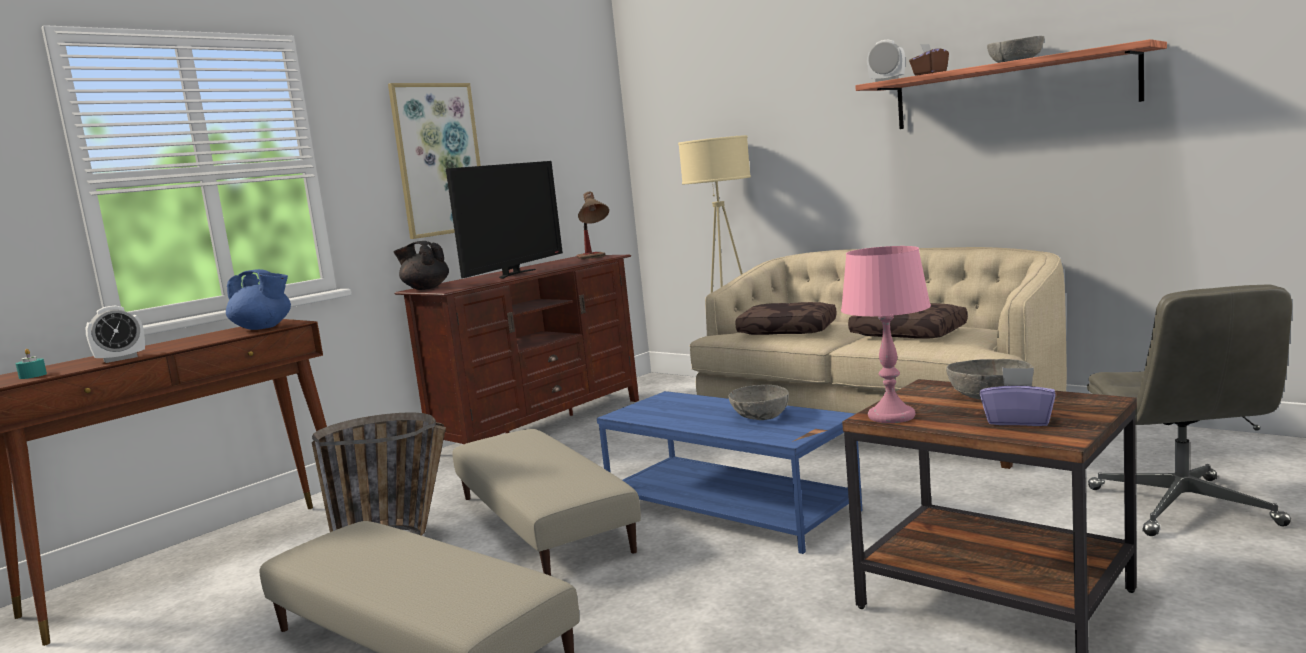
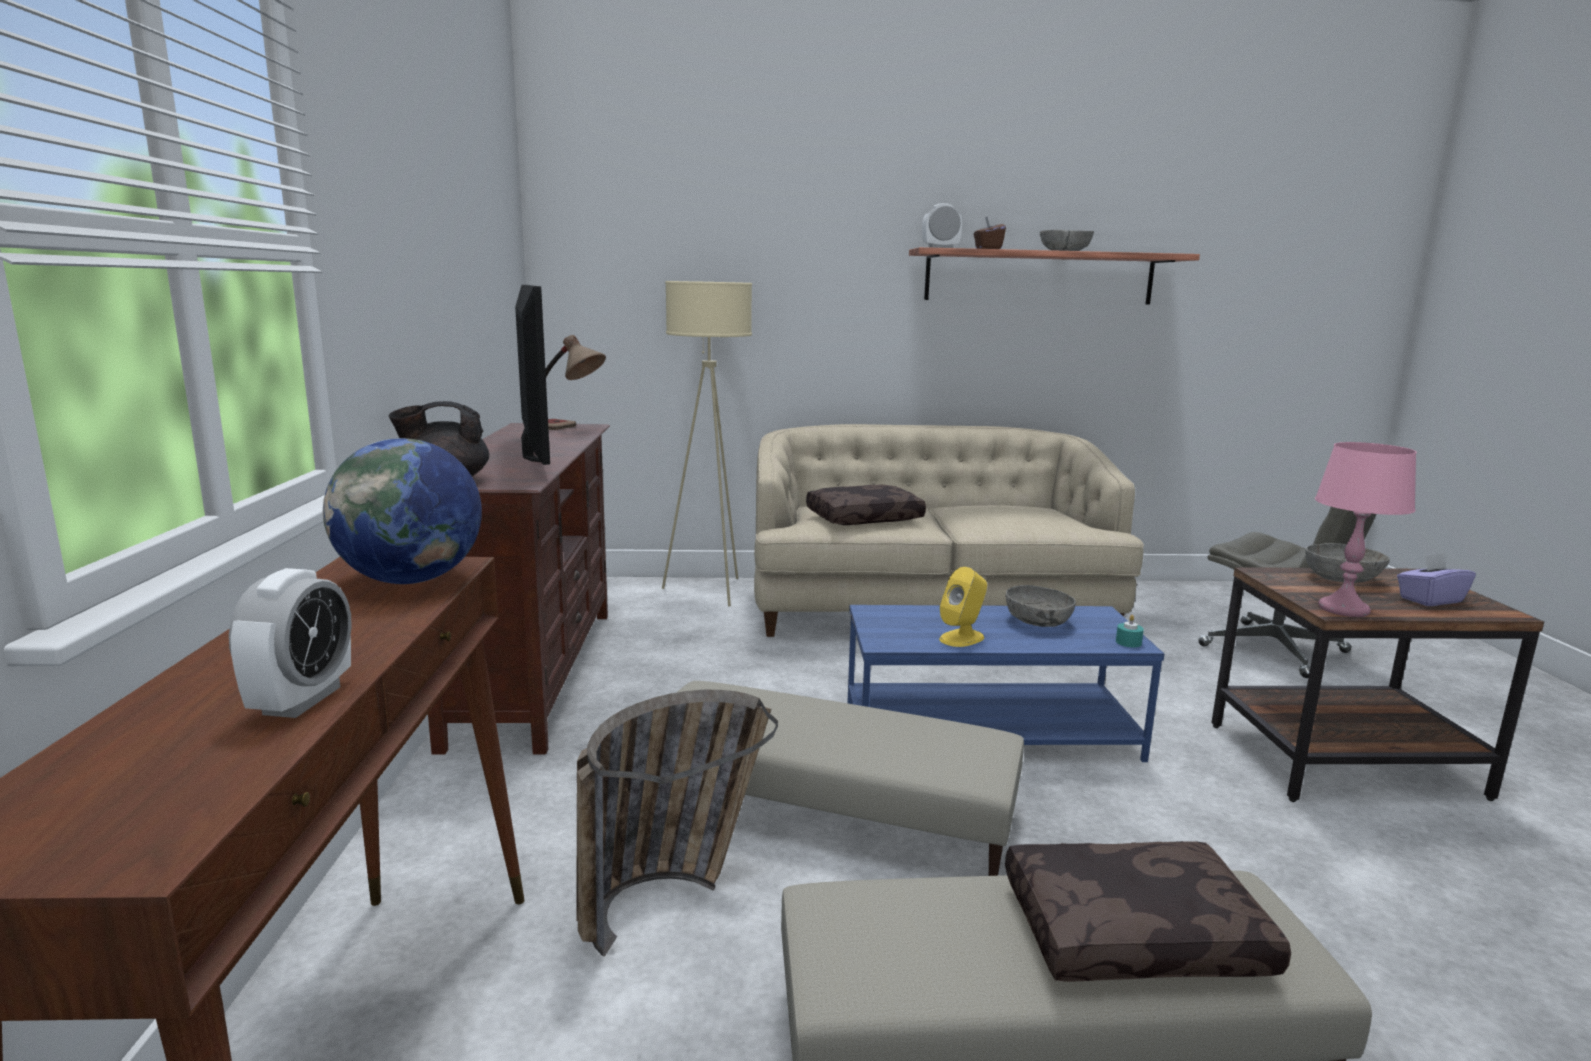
camera: 45 degrees left, 5 degrees up
turquoise candle [15,349,47,379] -> turquoise candle moved to [1116,615,1144,647]
blue teapot [226,269,291,330] -> globe [323,438,482,584]
picture [388,83,481,239] -> none
brown pillow [848,303,968,339] -> brown pillow moved to [1005,841,1291,982]
none -> yellow speaker [939,567,987,647]

